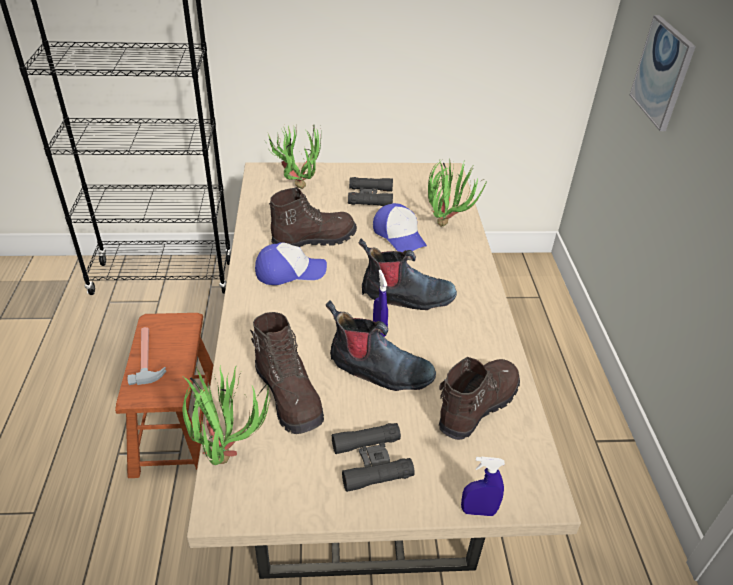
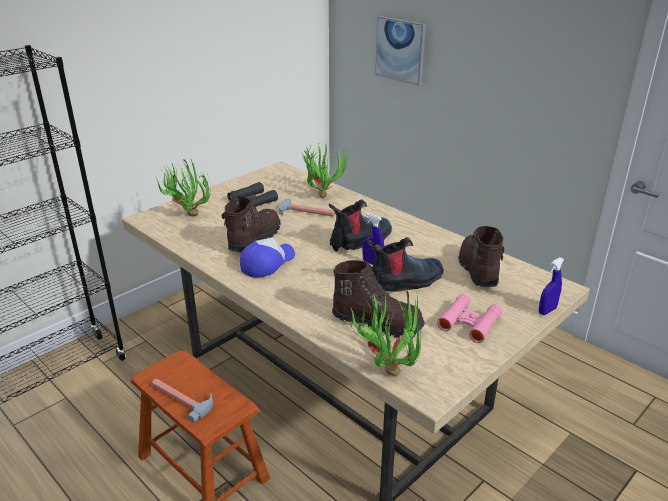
camera: 40 degrees left, 10 degrees down
black binoculars [332,423,415,492] -> pink binoculars [437,294,502,343]
cap [373,203,427,252] -> hammer [278,198,335,217]

